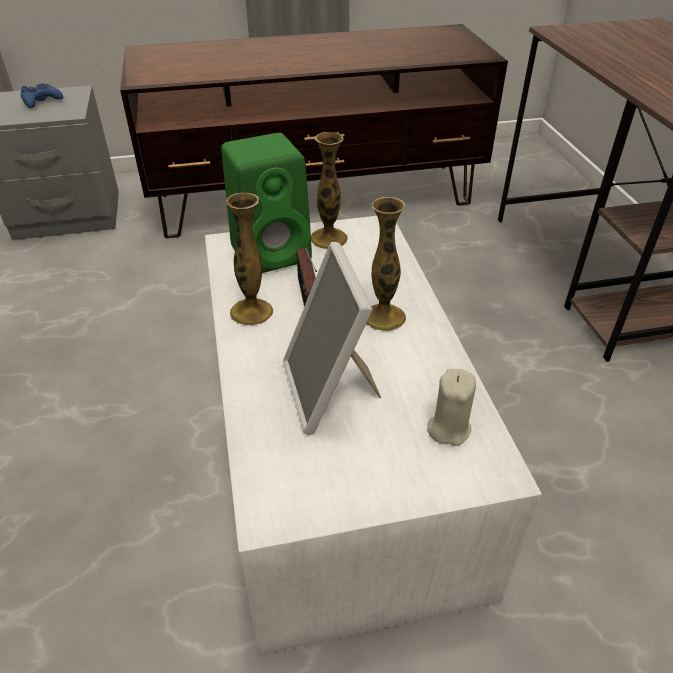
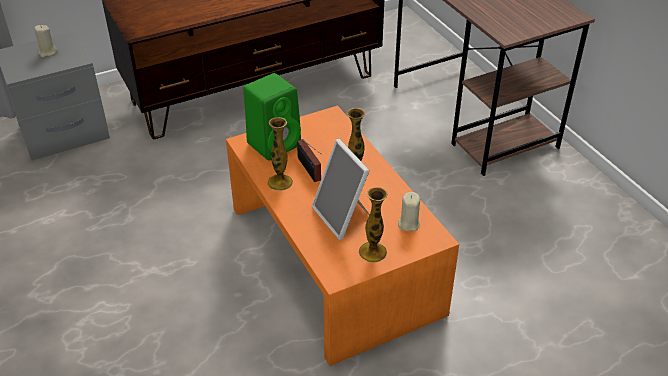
camera: 15 degrees left, 0 degrees up
blue game controller [21,83,63,108] -> beige candle [34,25,58,57]
white coffee table [205,216,542,655] -> orange coffee table [226,106,459,366]
vase [311,132,348,249] -> vase moved to [359,187,388,262]

